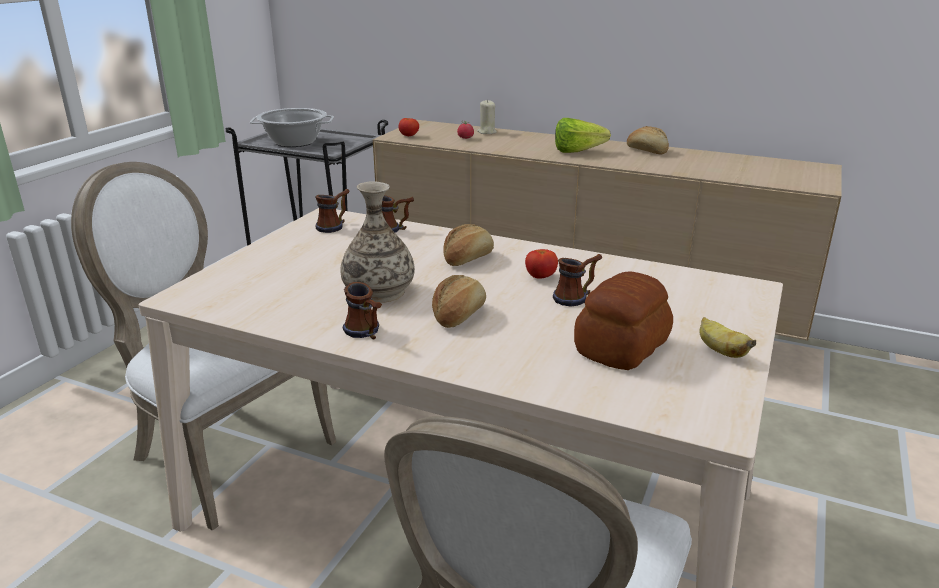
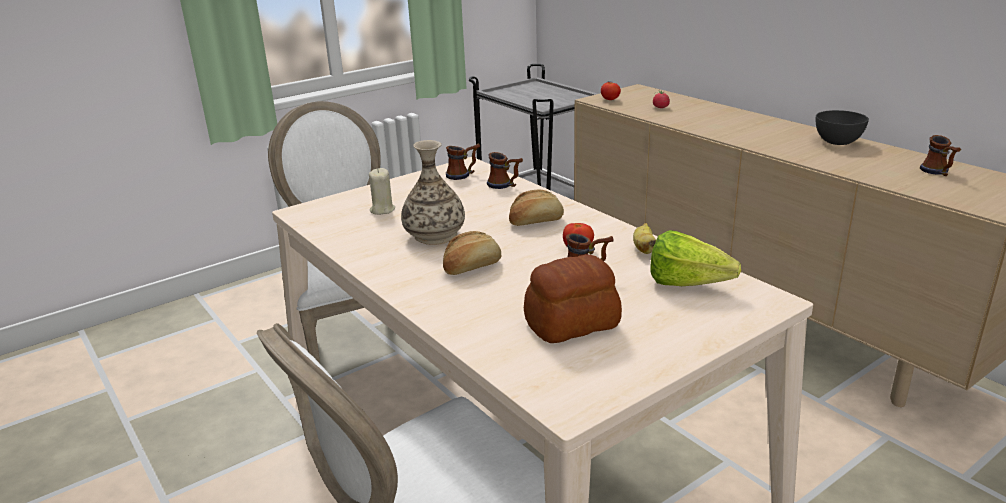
camera: 30 degrees right, 0 degrees up
cooking pot [250,108,334,147] -> none
mug [343,282,382,340] -> mug moved to [920,135,961,176]
beige candle [477,100,497,134] -> beige candle moved to [369,168,395,215]
lettuce [555,118,611,153] -> lettuce moved to [651,230,741,286]
bread [627,126,669,154] -> grey bowl [816,110,869,145]
banana [699,317,756,358] -> banana moved to [633,223,656,254]

